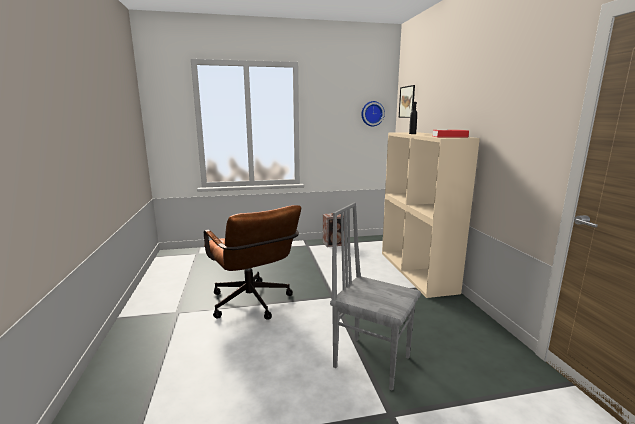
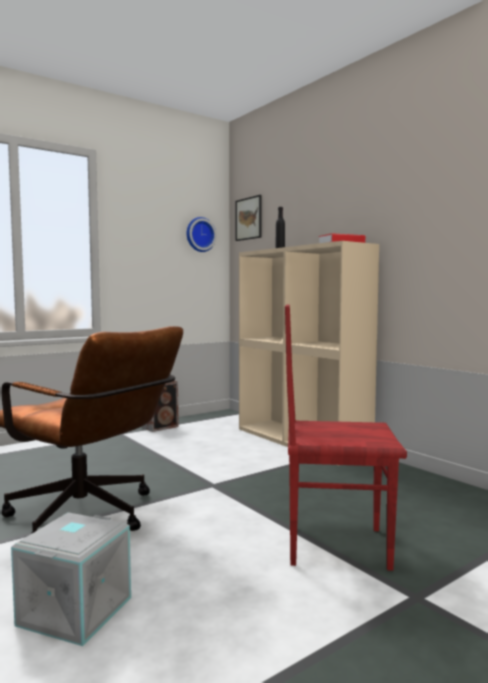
camera: 25 degrees left, 10 degrees down
grey chair [330,203,421,391] -> red chair [285,305,407,571]
none -> grey storage box [11,512,131,646]

